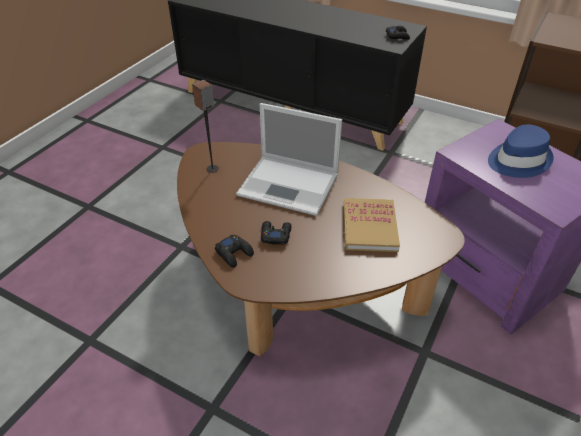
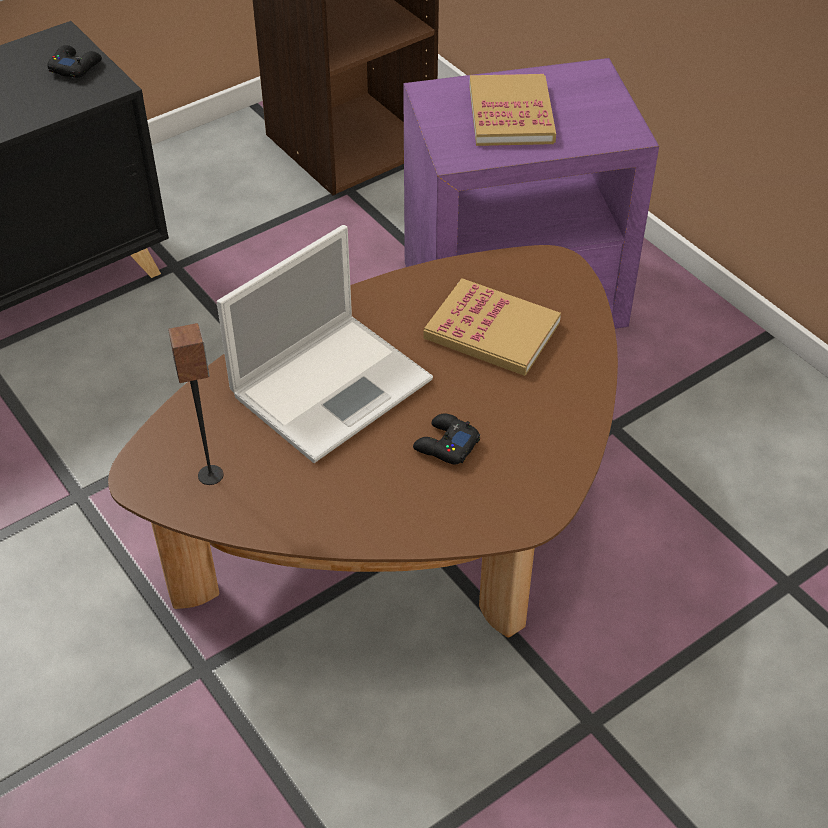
camera: 65 degrees left, 5 degrees up
black game controller [215,234,254,267] -> none
blue hat [488,124,553,178] -> book [469,74,556,146]

